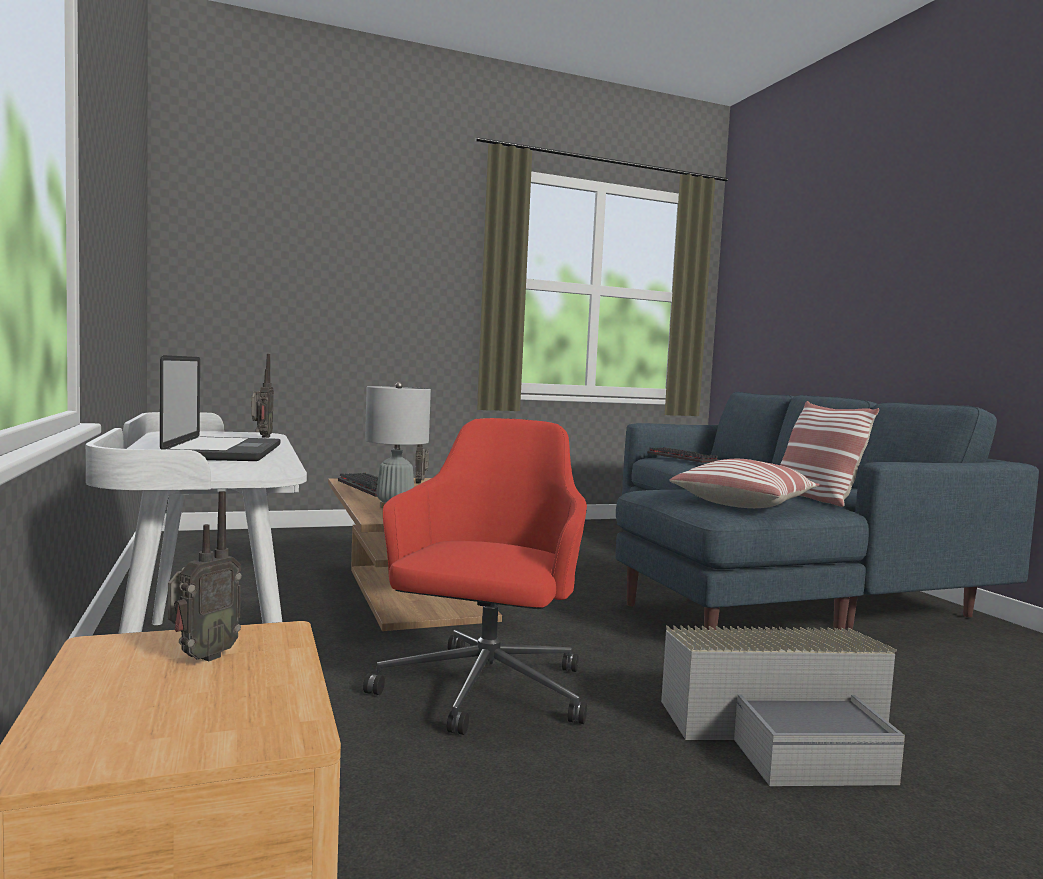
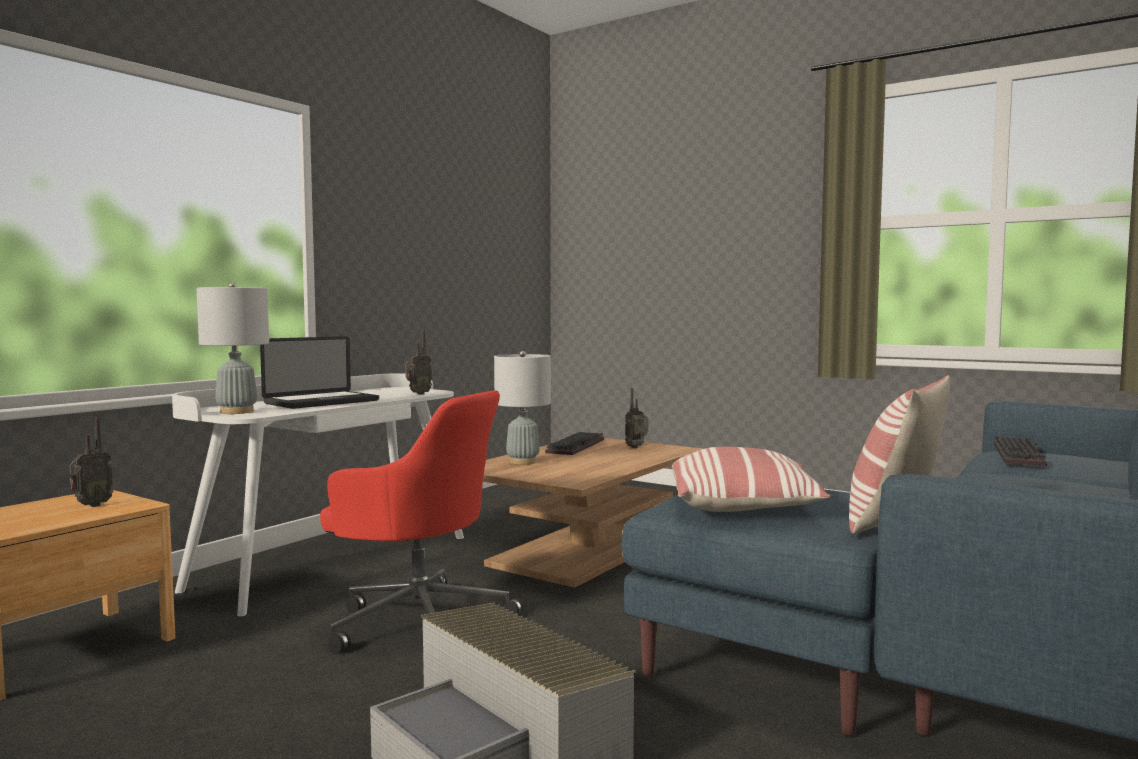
camera: 55 degrees right, 0 degrees up
radio [168,491,242,662] -> radio turned 45 degrees counterclockwise [70,417,114,507]
red office chair [363,418,587,735] -> red office chair turned 45 degrees clockwise [320,390,523,654]
none -> grey table lamp [197,282,269,414]

